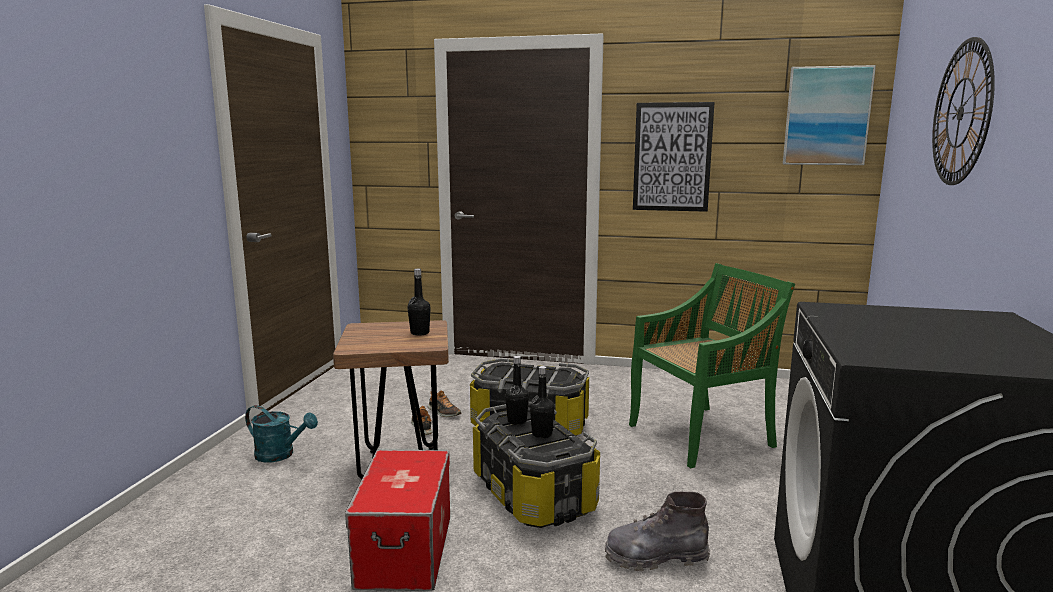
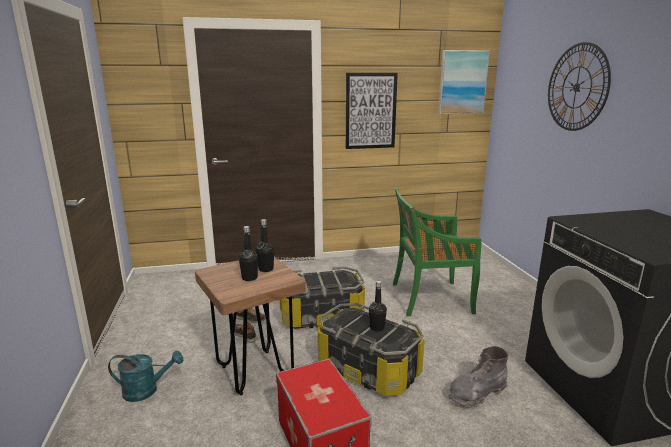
camera: 25 degrees left, 5 degrees up
black bottle [505,356,529,425] -> black bottle moved to [239,226,258,281]
green chair [629,263,795,468] -> green chair turned 135 degrees counterclockwise [393,188,481,317]

